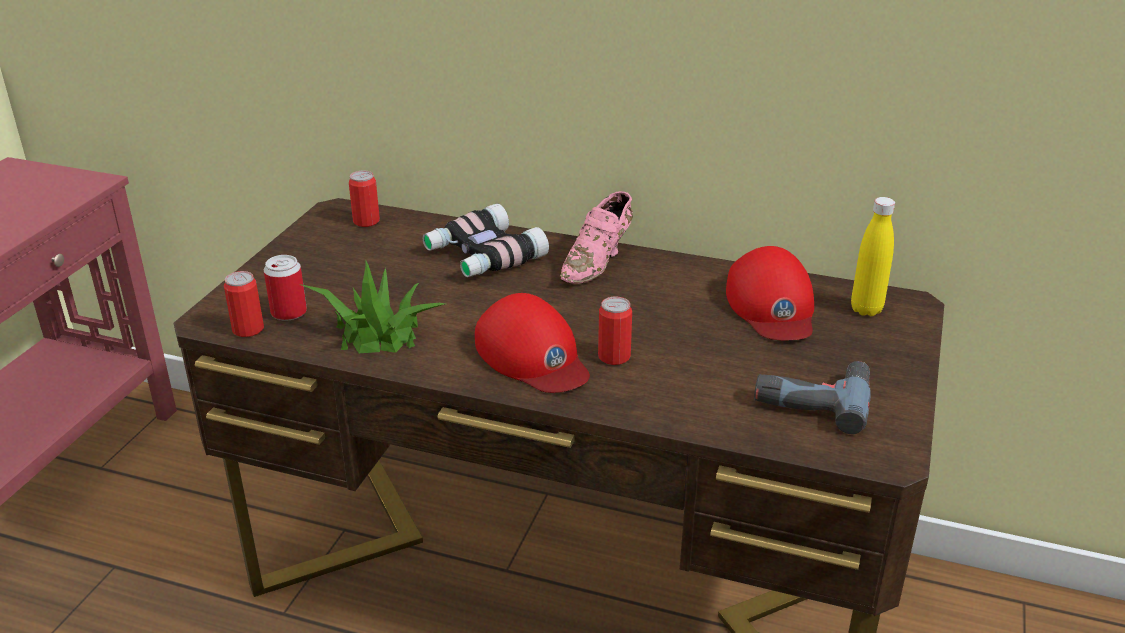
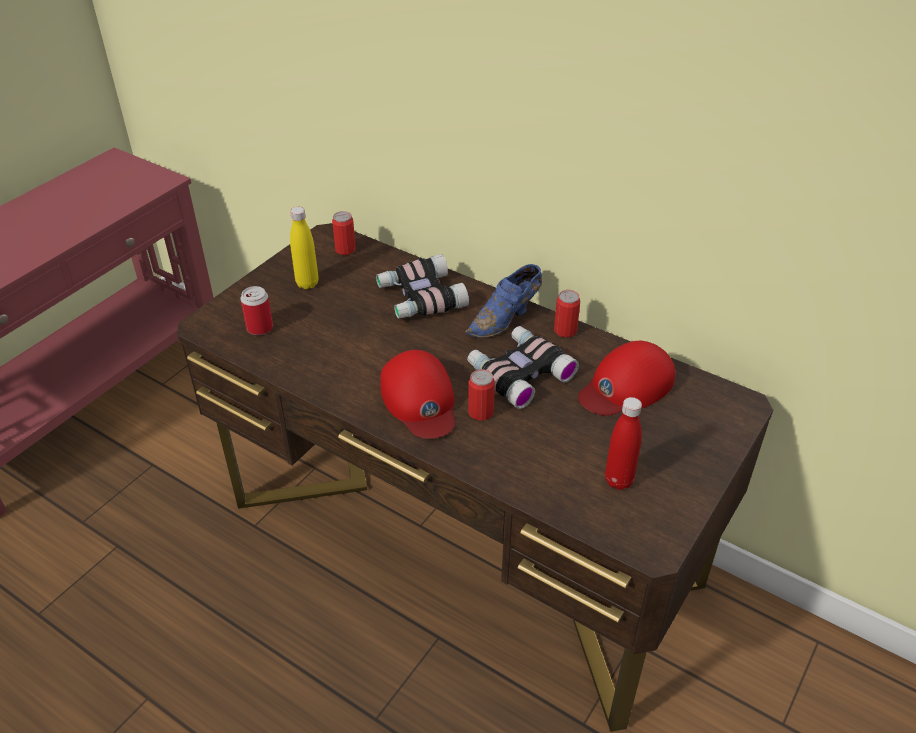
camera: 15 degrees right, 10 degrees up
can [224,271,264,337] -> can moved to [554,290,580,337]
potted plant [299,259,445,353] -> none
pink shoe [560,191,633,284] -> blue shoe [465,264,542,338]
red cap [726,246,814,340] -> red cap turned 45 degrees clockwise [578,341,675,416]
power drill [754,361,871,434] -> red bottle [605,397,642,490]
yellow bottle [851,197,895,316] -> yellow bottle moved to [290,207,319,289]
none -> binoculars [467,326,579,409]

